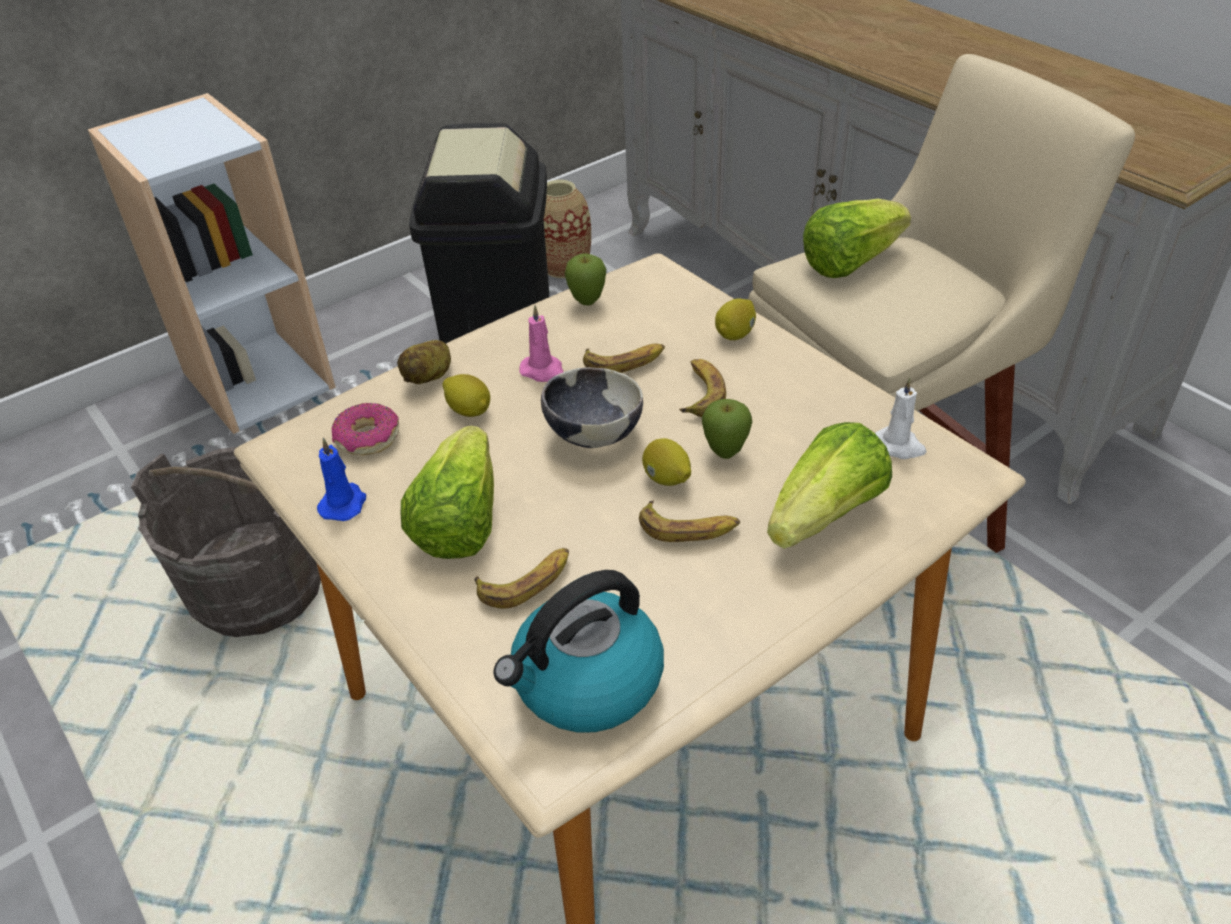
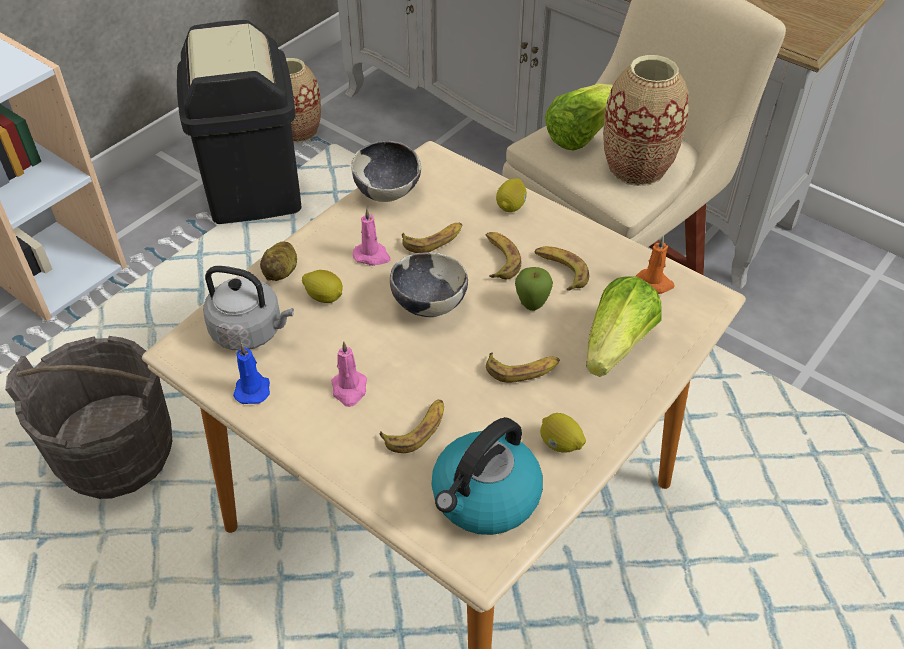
camera: 15 degrees left, 5 degrees up
donut [332,403,399,455] -> grey kettle [203,266,294,350]
lettuce [401,426,494,559] -> pink candle [331,342,367,407]
apple [565,253,606,305] -> bowl [351,141,421,202]
lemon [642,438,691,486] -> lemon moved to [540,413,586,452]
white candle [875,377,927,459] -> orange candle [636,236,675,294]
none -> banana [535,246,589,291]
none -> vase [603,55,689,186]

